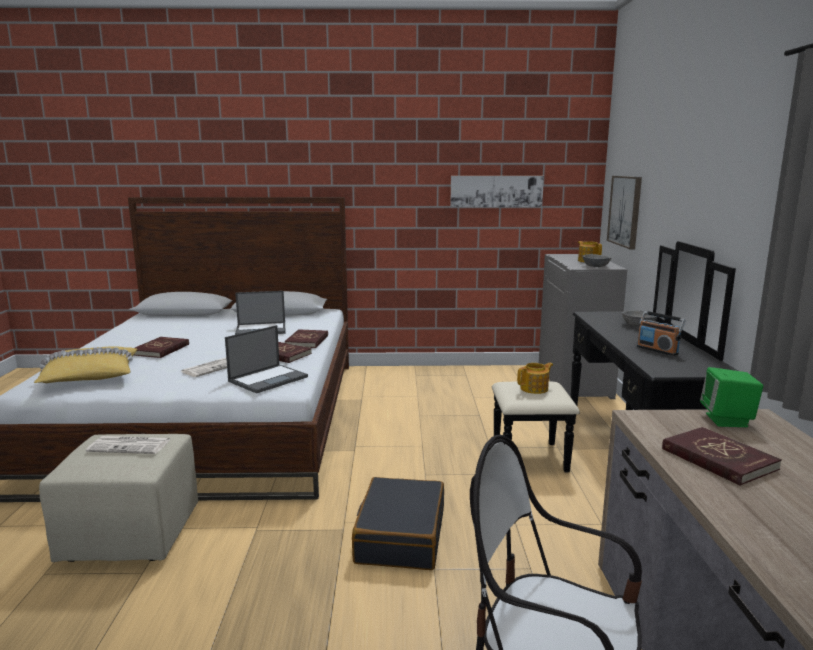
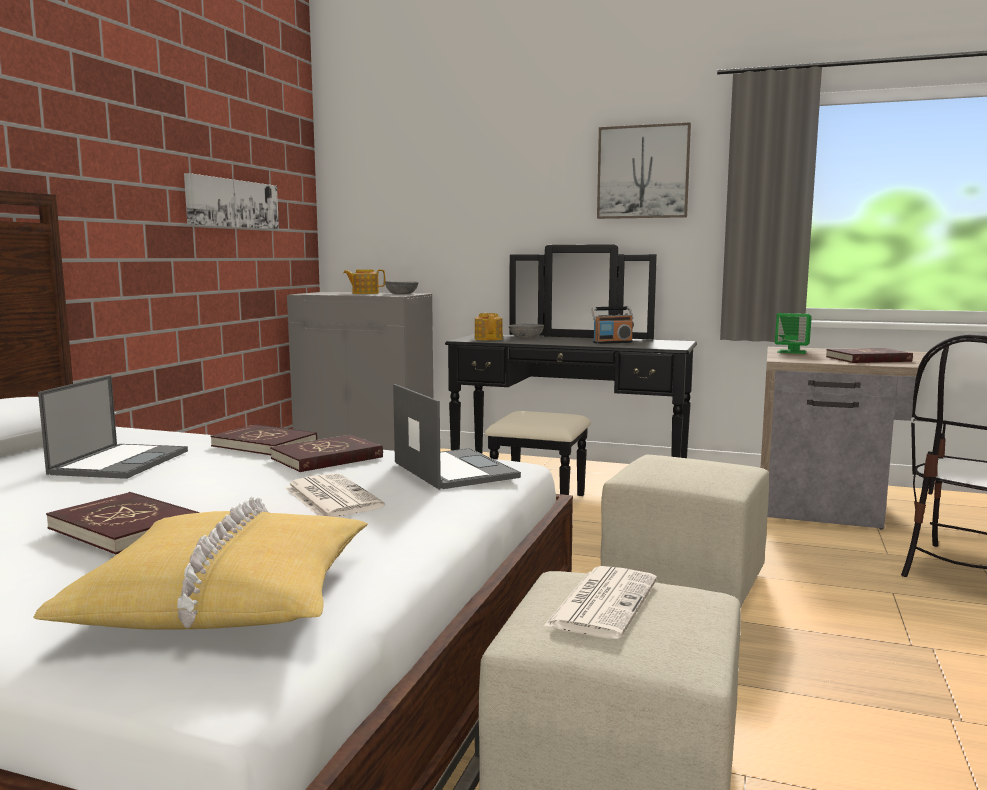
camera: 70 degrees left, 5 degrees down
black suitcase [352,477,444,570] -> beige ottoman [600,455,769,609]
teapot [517,363,553,394] -> teapot moved to [475,313,503,341]
picture [607,176,642,249] -> picture moved to [597,122,691,219]

